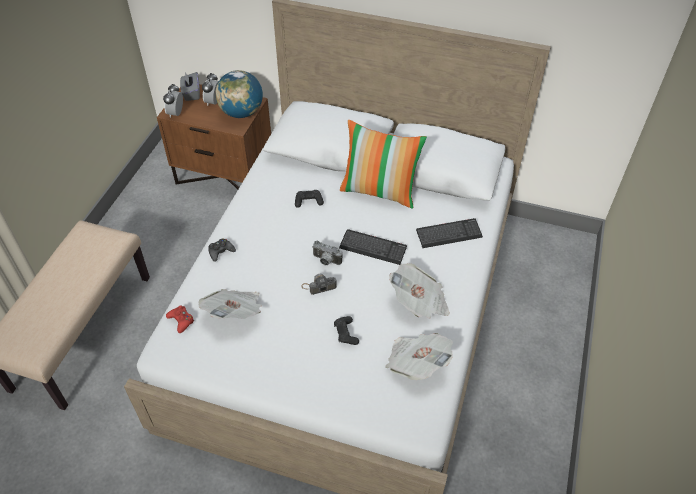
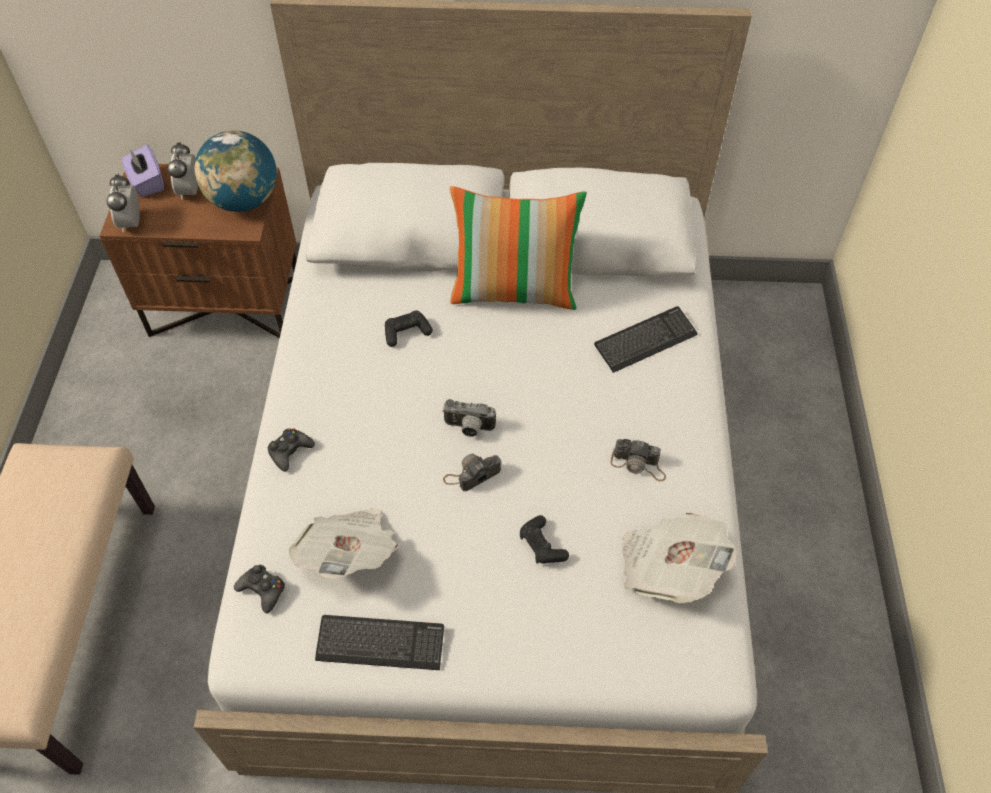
camera: 15 degrees left, 5 degrees up
red game controller [166,305,194,333] -> black game controller [234,565,285,613]
grey tissue box [180,72,200,101] -> purple tissue box [122,145,164,197]
keyboard [339,229,407,265] -> keyboard moved to [315,615,444,670]
newspaper [389,263,450,319] -> camera [611,439,666,481]

